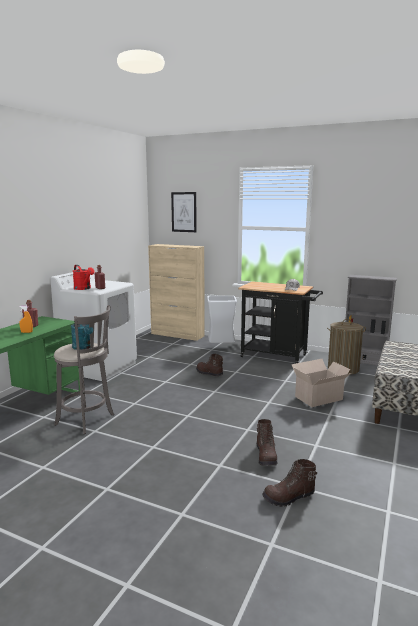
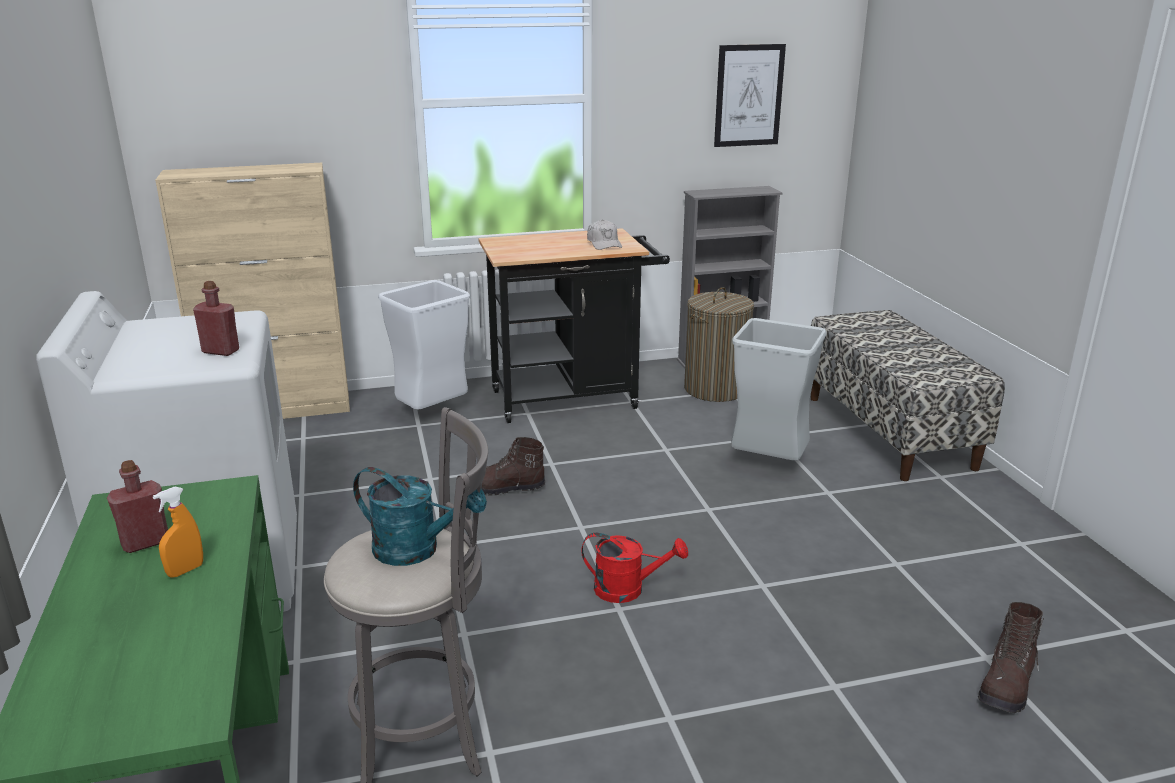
camera: 40 degrees left, 10 degrees up
red watering can [73,265,95,290] -> red watering can moved to [581,533,688,603]
picture [171,192,197,232] -> picture moved to [714,44,786,147]
brown boot [257,419,277,466] -> none
cardboard box [291,359,351,407] -> grey trash can [731,318,827,460]

